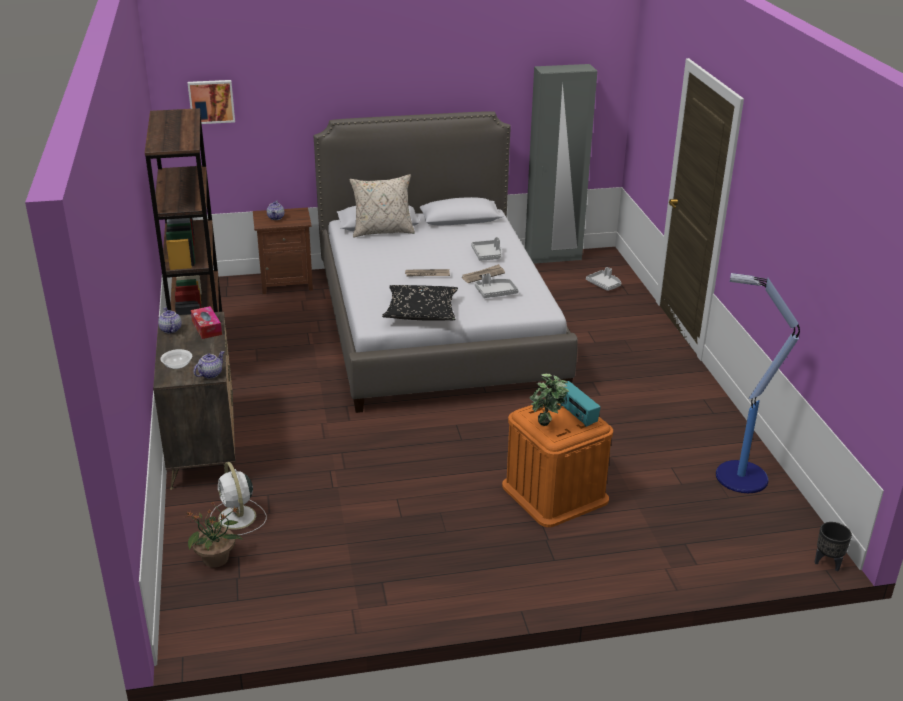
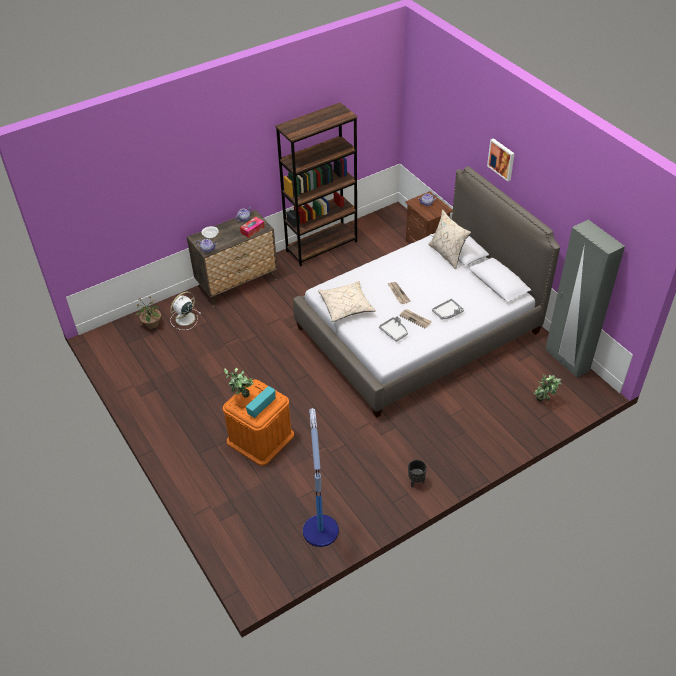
camera: 70 degrees right, 15 degrees up
picture [188,80,235,124] -> picture moved to [487,138,515,181]
black pillow [382,285,458,321] -> beige pillow [318,281,376,322]
grey tray [586,267,621,291] -> potted plant [534,374,562,402]
black planter [815,522,852,571] -> black planter moved to [408,460,427,488]

